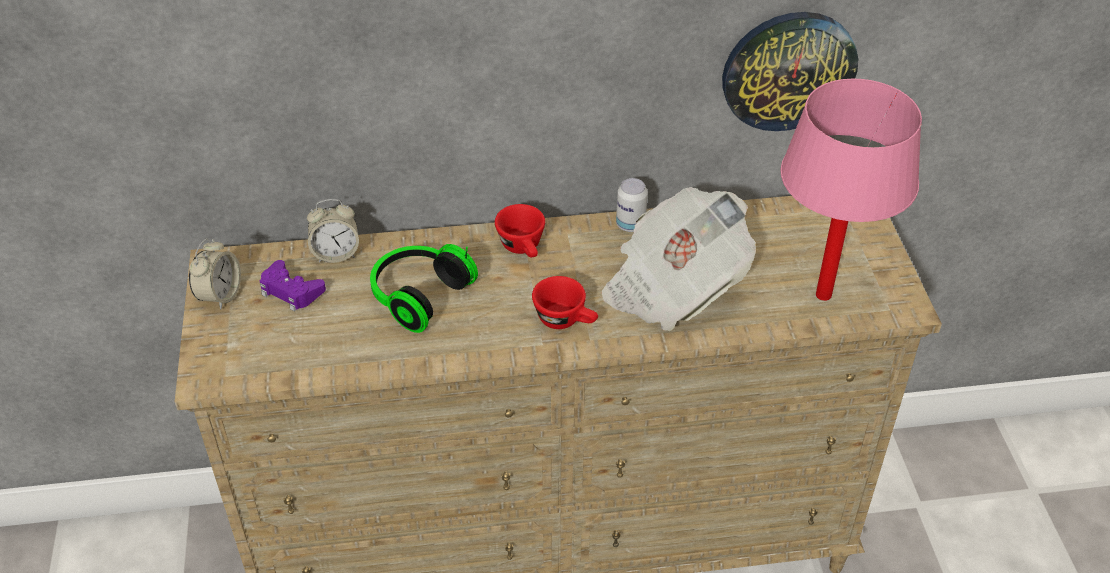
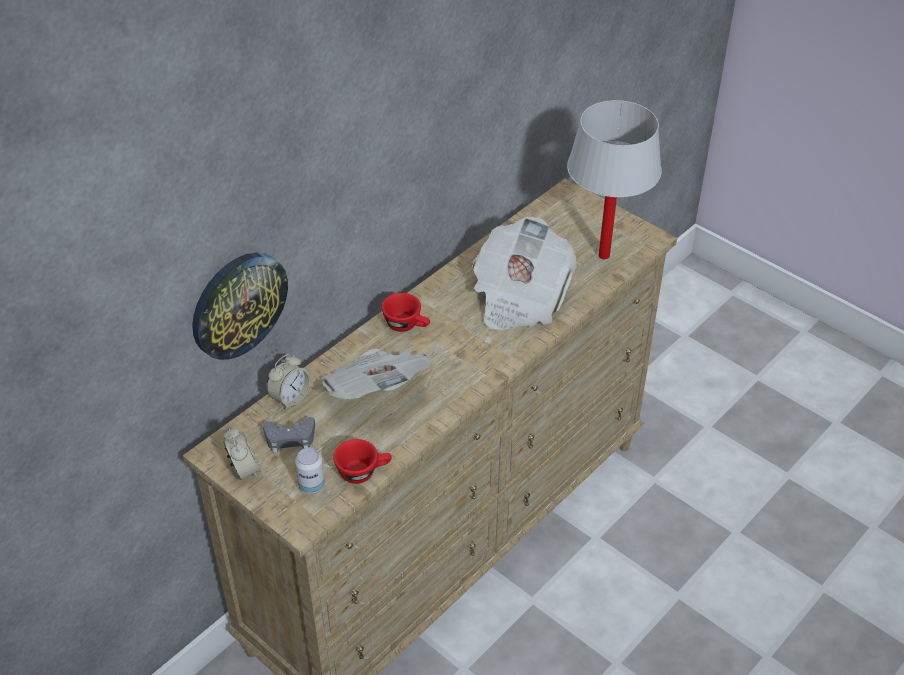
camera: 40 degrees left, 0 degrees up
purple game controller [260,260,326,311] -> grey game controller [263,417,315,453]
headphones [370,244,478,333] -> newspaper [322,349,431,399]
red cup [532,276,598,329] -> red cup moved to [333,439,392,484]
can [616,178,648,232] -> can moved to [295,448,325,494]
wall clock [722,12,858,131] -> wall clock moved to [192,253,288,360]
pink table lamp [780,79,922,301] -> white table lamp [567,100,662,259]

